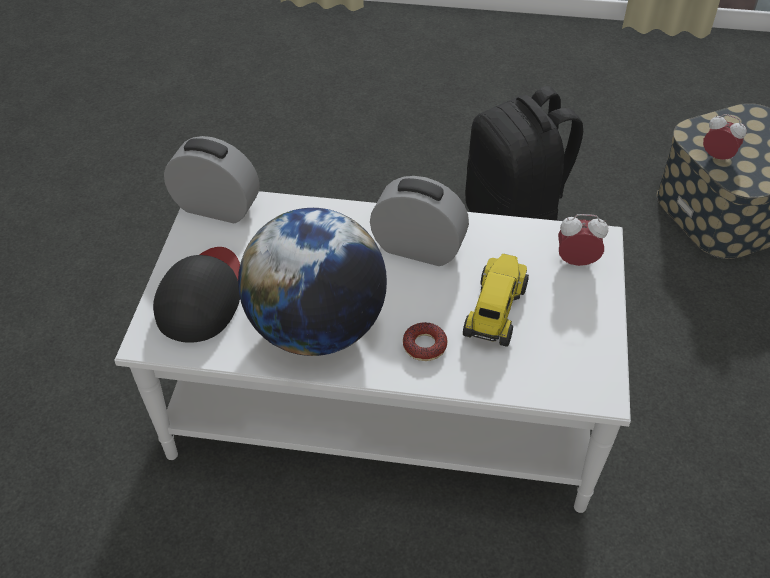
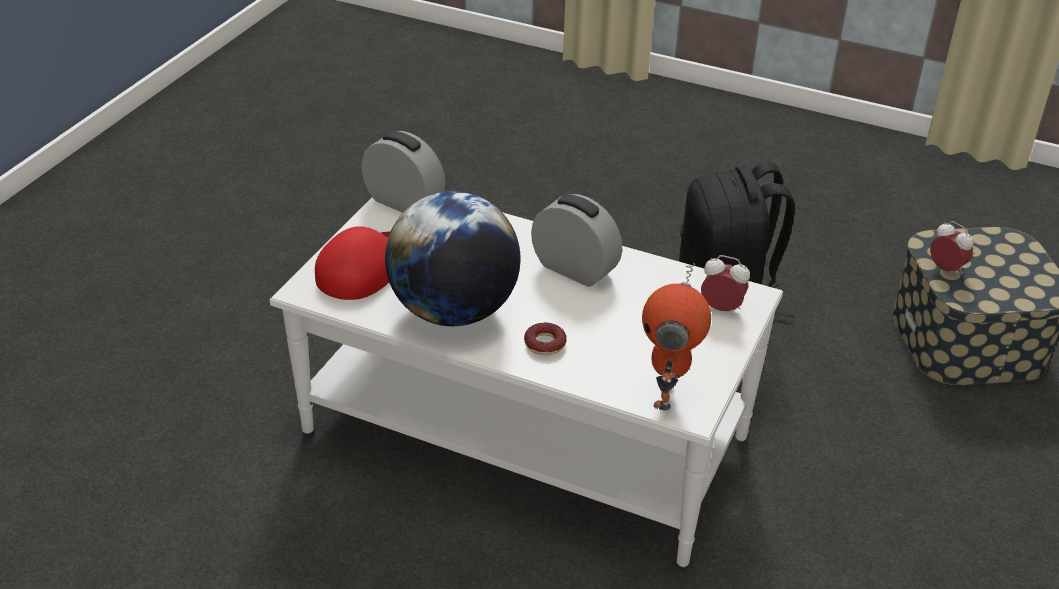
camera: 15 degrees right, 10 degrees down
black cap [153,247,240,343] -> red cap [315,226,390,300]
toy truck [463,254,529,347] -> none
none -> toy robot [642,263,711,411]

